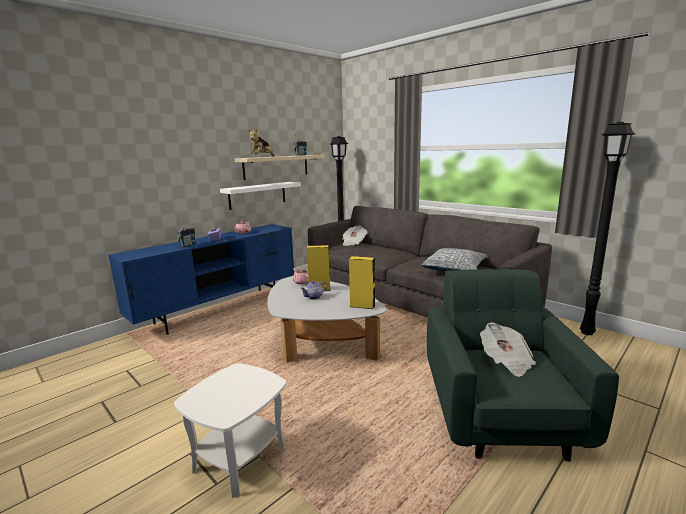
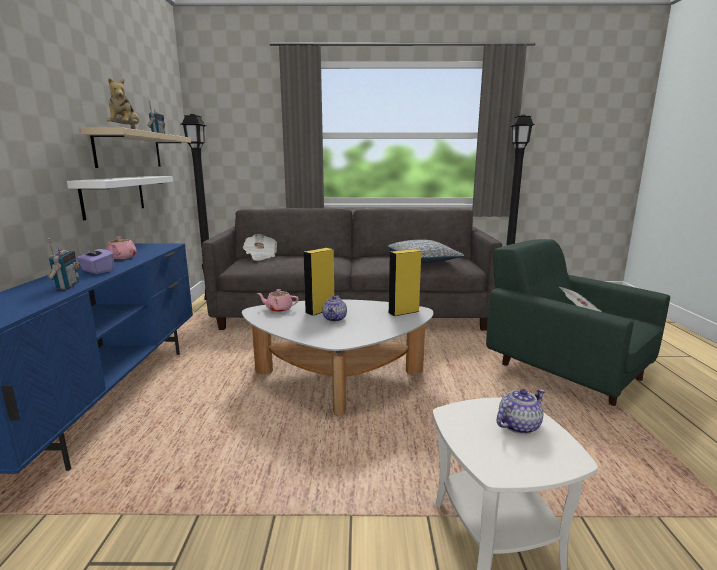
camera: 45 degrees left, 0 degrees up
none -> teapot [497,389,545,434]

